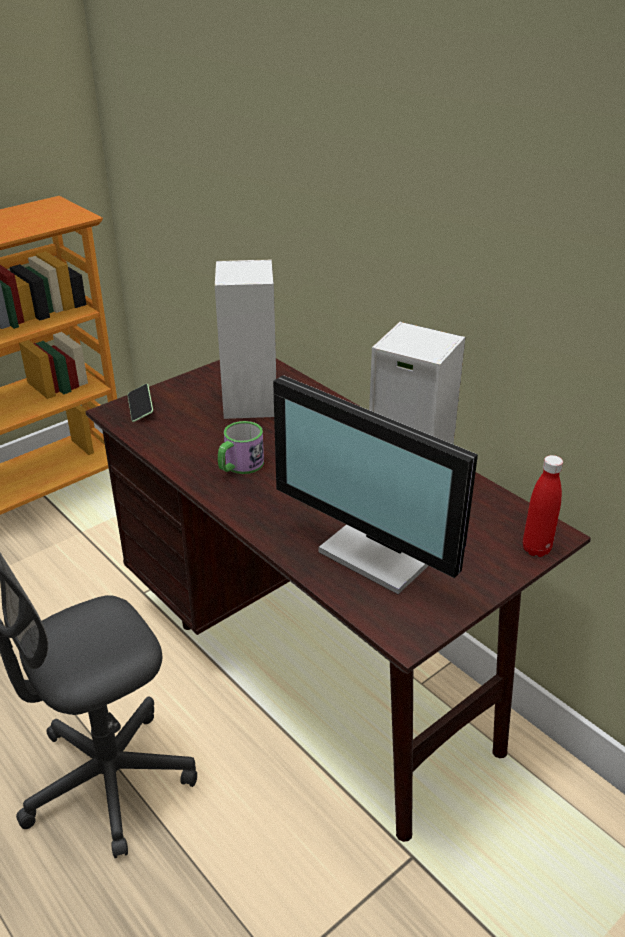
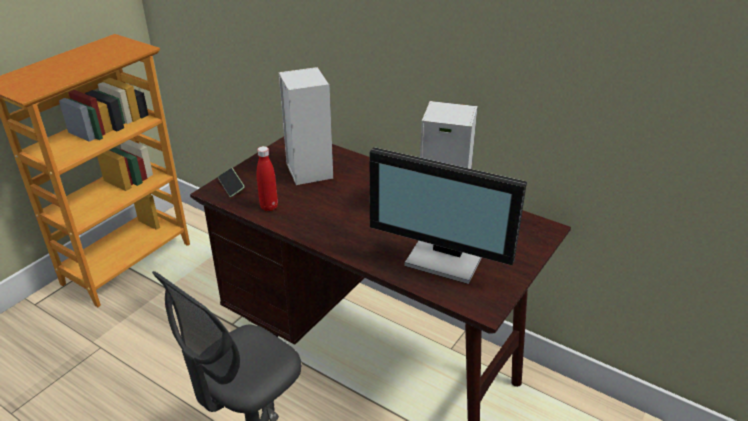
camera: 15 degrees left, 0 degrees up
mug [218,421,264,474] -> none
red bottle [523,455,563,557] -> red bottle moved to [257,146,278,211]

